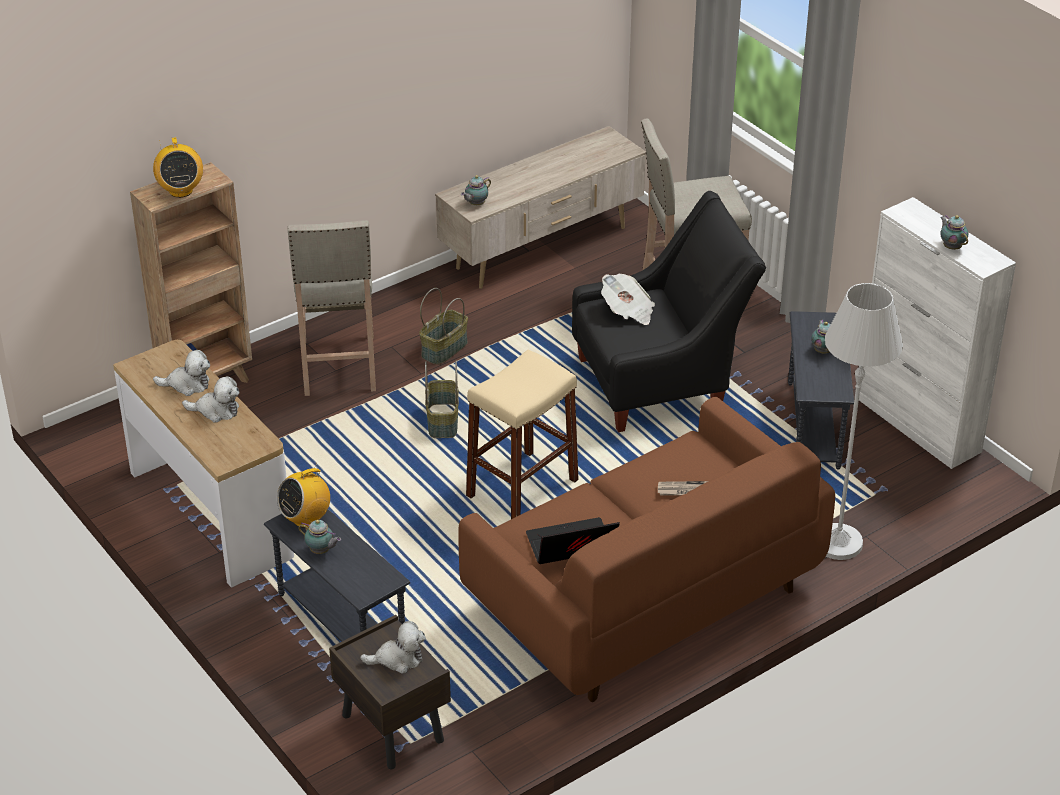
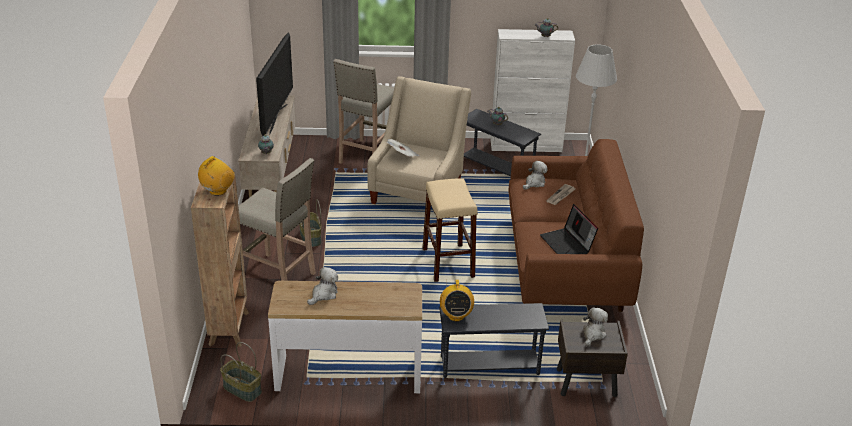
camera: 55 degrees left, 5 degrees down
radio [153,137,203,198] -> radio turned 75 degrees counterclockwise [198,156,235,196]
plush toy [182,376,239,423] -> plush toy moved to [523,161,548,190]
teapot [298,520,341,554] -> none
basket [425,361,459,438] -> basket moved to [220,342,262,402]
laptop [526,517,620,564] -> laptop turned 45 degrees counterclockwise [540,204,598,254]
black armchair [572,191,766,432] -> beige armchair [367,76,471,204]
none -> television [256,32,293,136]

